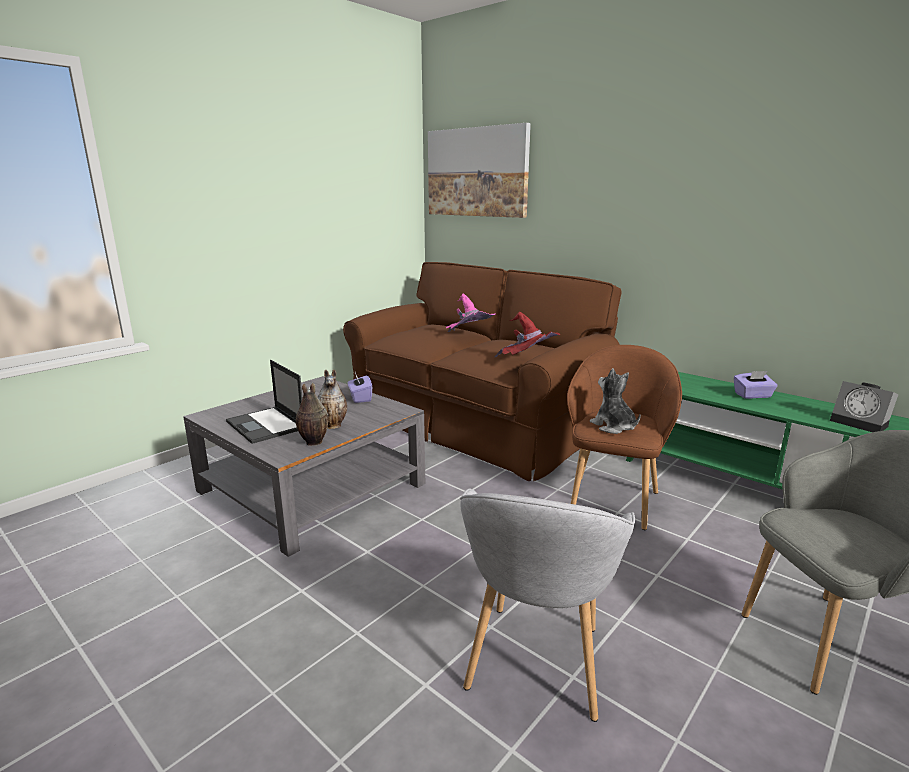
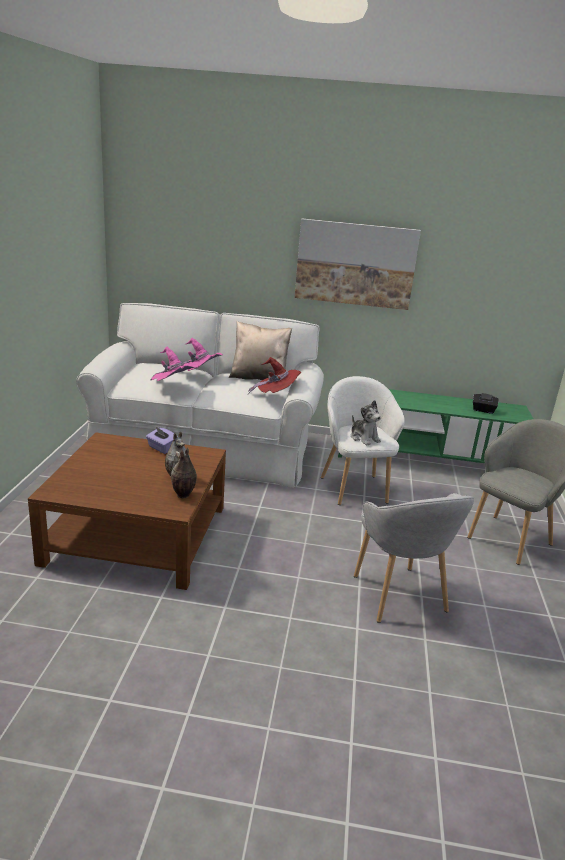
camera: 35 degrees left, 5 degrees up
grey coffee table [183,376,425,557] -> brown coffee table [28,432,226,590]
laptop [226,360,302,444] -> none
brown sofa [343,262,622,481] -> white sofa [76,303,324,488]
picture [428,123,531,218] -> picture moved to [295,218,421,310]
brown armchair [567,345,682,530] -> white armchair [321,376,405,505]
plush toy [590,368,641,434] -> plush toy turned 150 degrees counterclockwise [351,400,381,445]
purple tissue box [734,371,778,399] -> none
alarm clock [830,381,898,432] -> black tissue box [473,393,499,414]
none -> pink hat [151,347,199,381]
none -> beige pillow [229,321,292,380]

